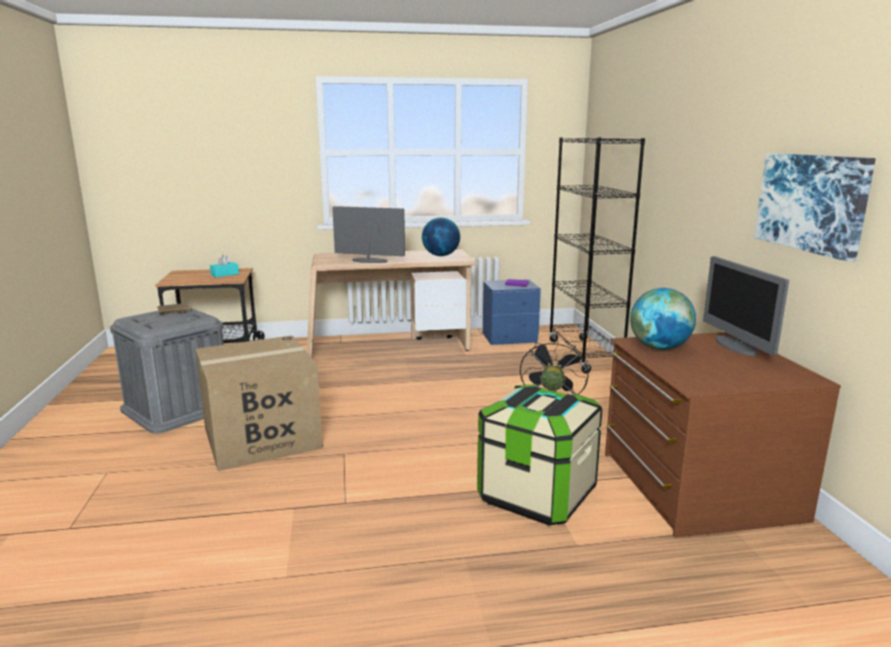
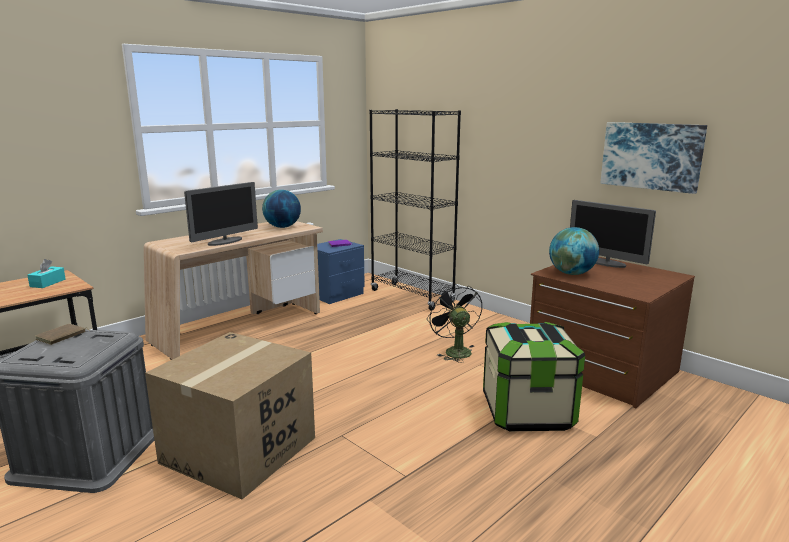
camera: 35 degrees left, 0 degrees up
monitor [332,206,405,263] -> monitor turned 150 degrees clockwise [184,182,258,246]

